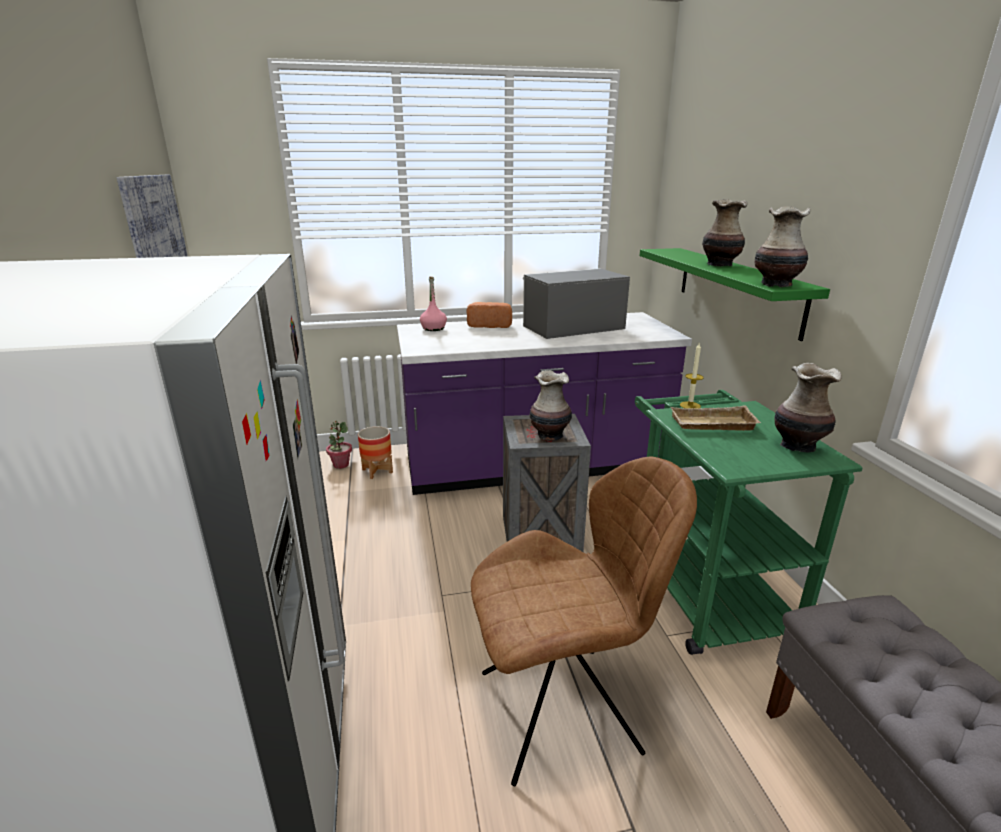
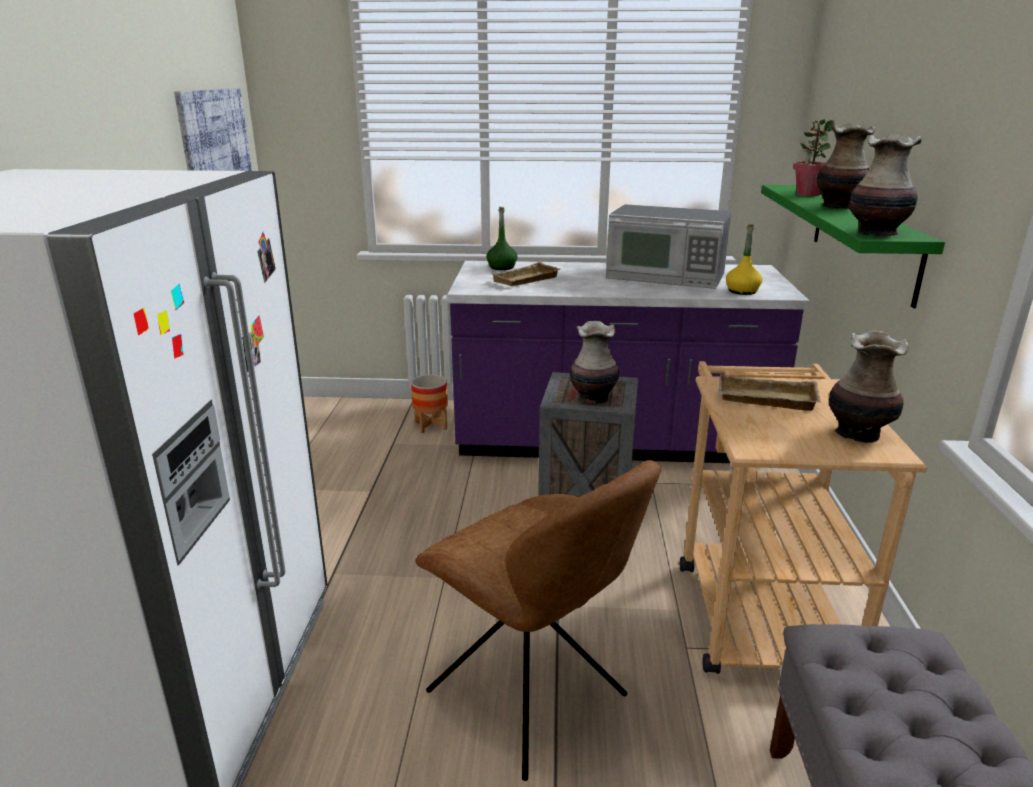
camera: 15 degrees right, 0 degrees up
potted plant [326,421,352,469] -> potted plant moved to [793,120,835,196]
pink bottle [420,276,447,331] -> green bottle [486,207,518,270]
bread [466,302,512,328] -> none
brown chair [471,457,697,786] -> brown chair turned 45 degrees clockwise [415,460,661,781]
microwave [523,268,630,339] -> microwave turned 150 degrees counterclockwise [606,204,731,289]
green cart [635,390,863,655] -> beige cart [680,361,927,674]
candle [680,343,704,409] -> none
none -> beige tray [491,262,561,286]
none -> yellow bottle [726,224,763,295]

